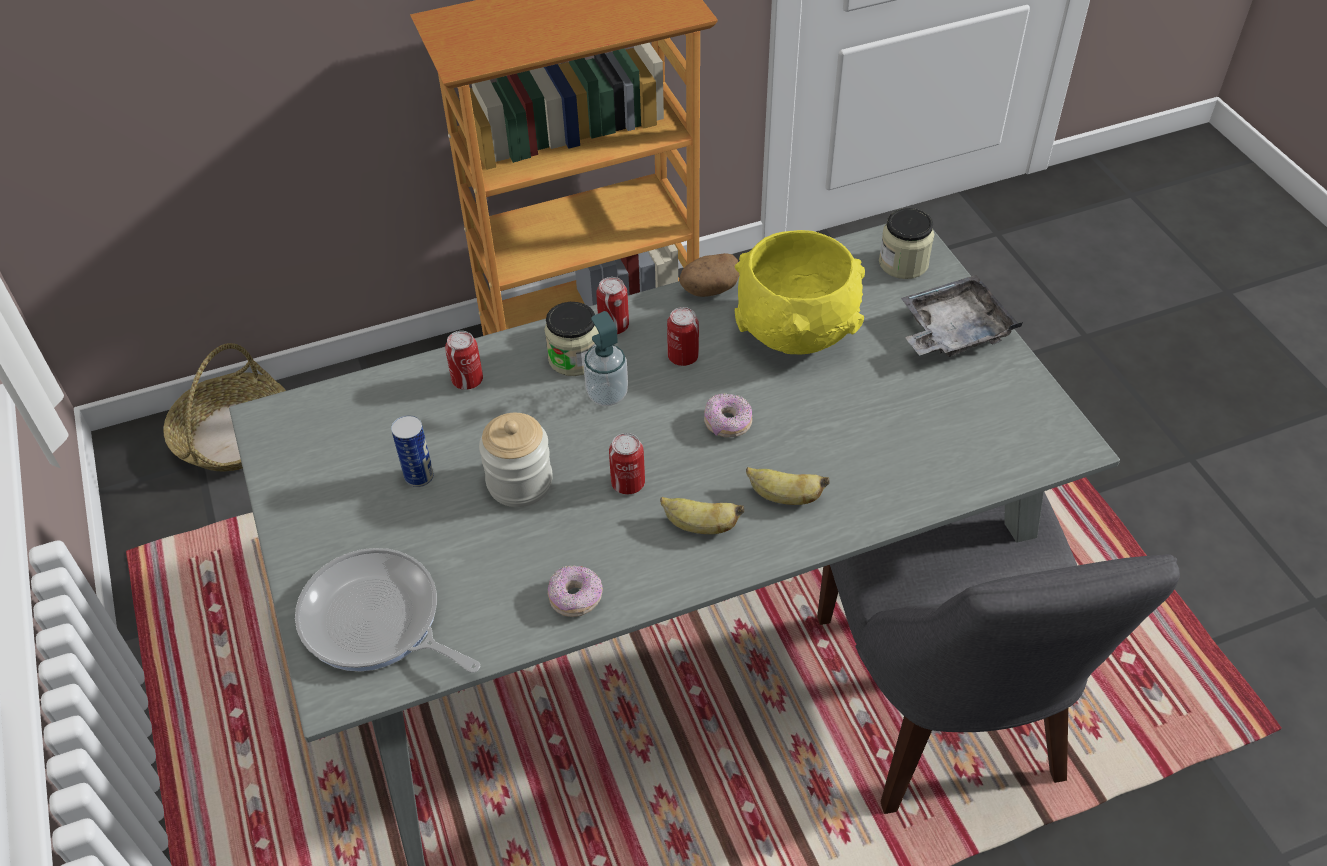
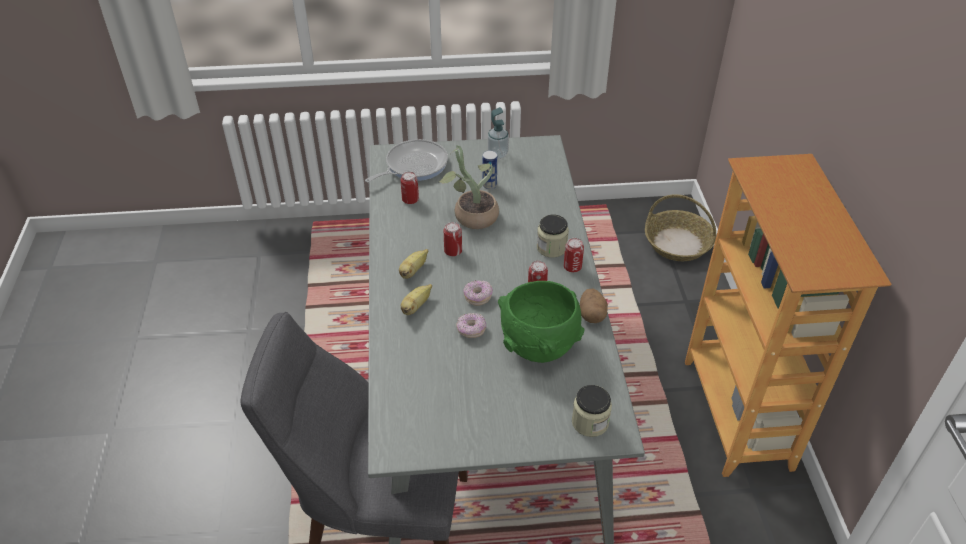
camera: 105 degrees right, 5 degrees down
can [445,331,483,390] -> can moved to [401,171,419,204]
jar [479,413,553,507] -> potted plant [439,145,499,229]
donut [548,565,603,617] -> donut moved to [456,313,486,338]
soap dispenser [584,311,628,406] -> soap dispenser moved to [488,107,509,159]
yellow bowl [734,230,865,355] -> green bowl [498,281,585,363]
grey tray [901,275,1023,357] -> none

